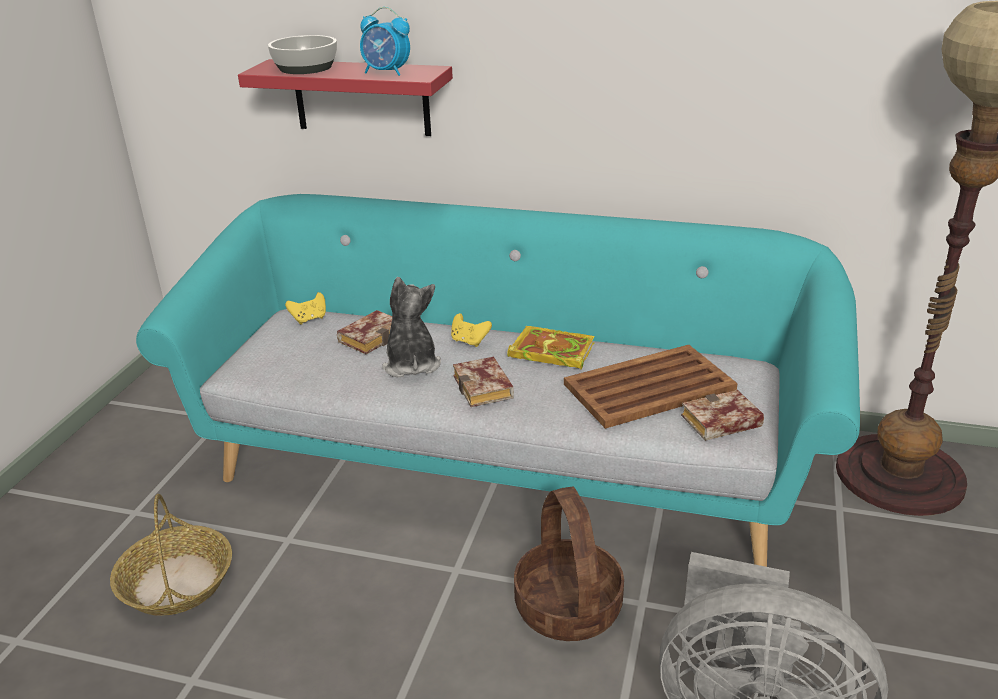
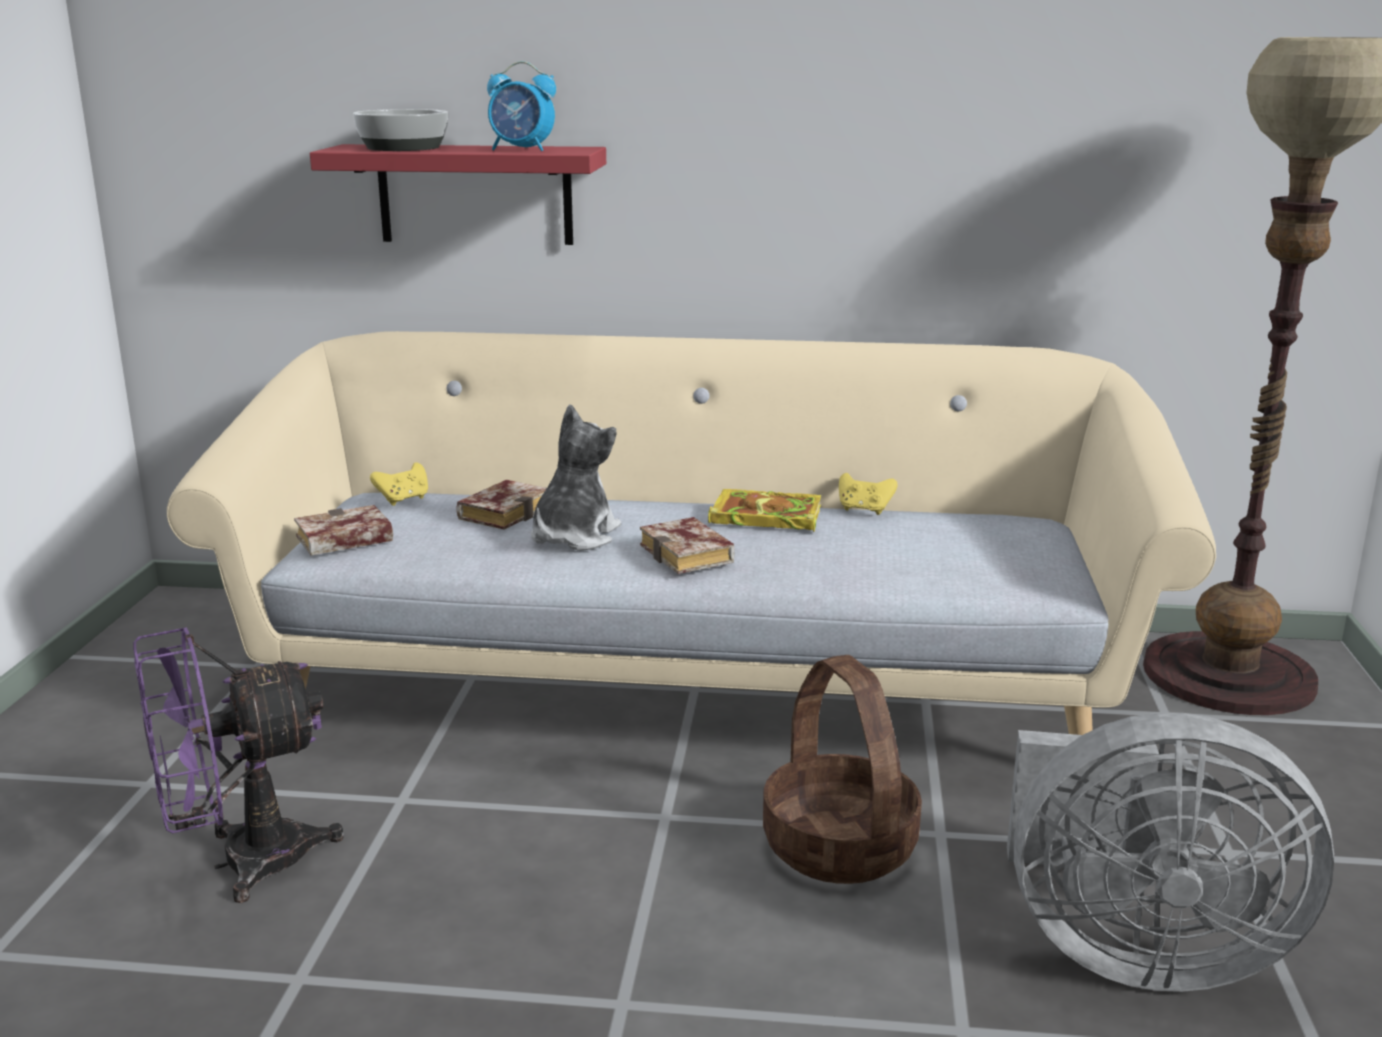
camera: 10 degrees left, 10 degrees down
basket [110,494,232,616] -> purple fan [133,627,344,903]
turquoise sofa [136,194,860,567] -> beige sofa [167,331,1216,735]
plush toy [382,277,441,377] -> plush toy turned 45 degrees clockwise [531,404,621,551]
yellow game controller [451,313,492,347] -> yellow game controller moved to [839,473,898,515]
brown tray [564,345,738,429] -> none
book [681,390,764,441] -> book moved to [294,505,393,556]

